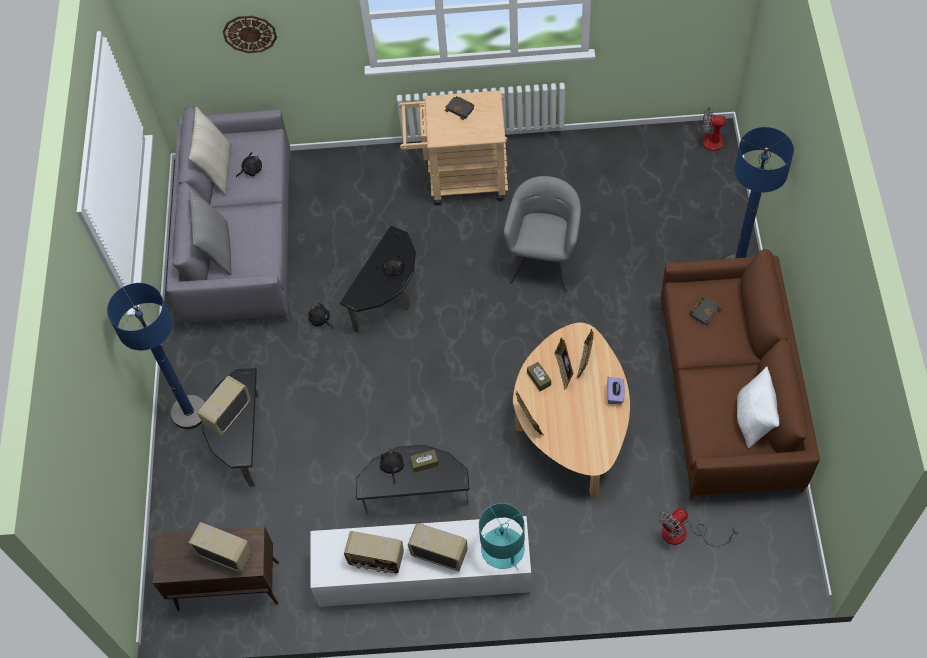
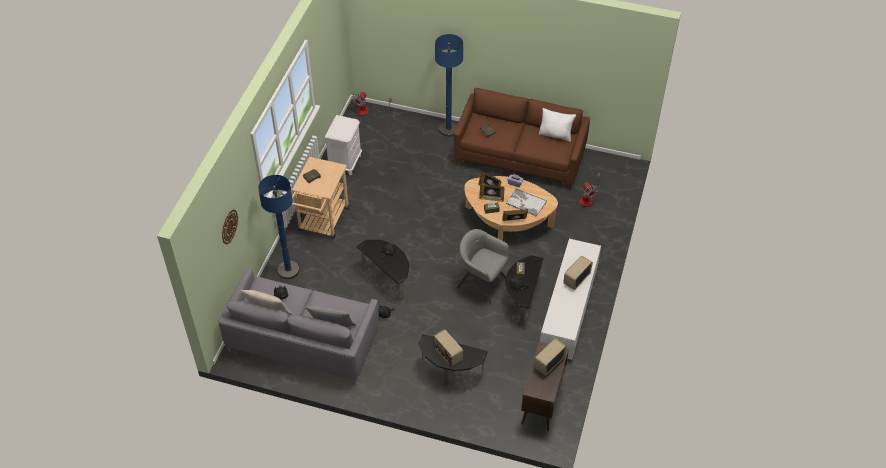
camera: 75 degrees left, 10 degrees down
blue floor lamp [107,283,205,429] -> blue floor lamp moved to [258,175,300,279]
radio [344,531,404,574] -> none
turquoise table lamp [479,503,525,570] -> none
grey armchair [504,176,581,293] -> grey armchair moved to [456,229,509,305]
none -> white nightstand [325,115,362,175]
none -> tray [506,189,547,217]

